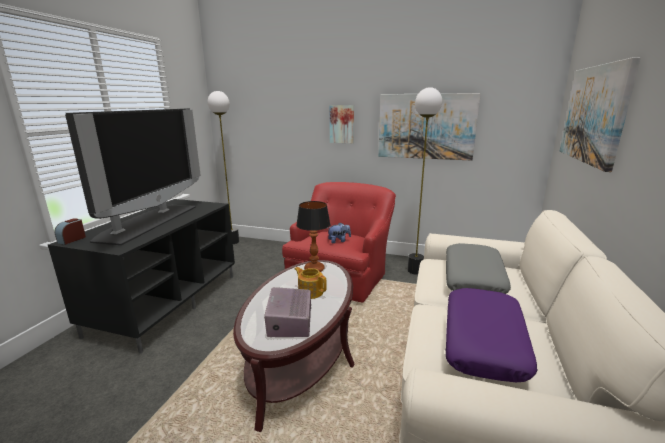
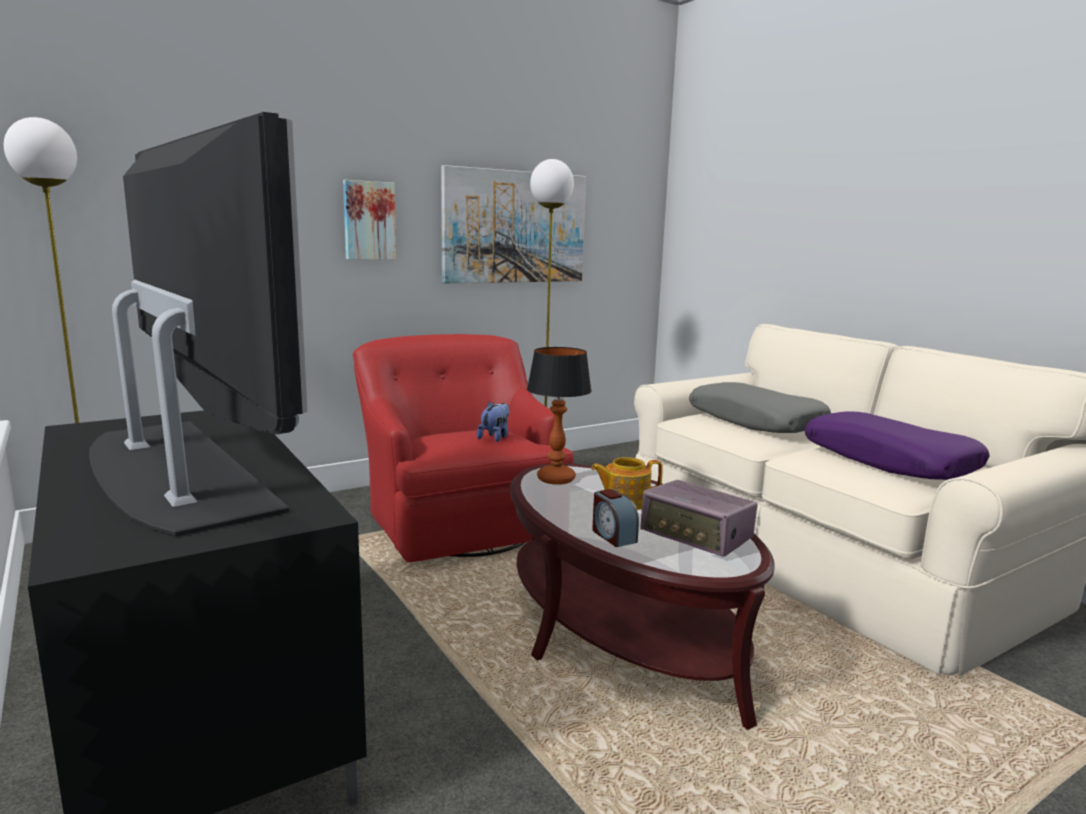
camera: 50 degrees left, 5 degrees down
alarm clock [54,218,86,245] -> alarm clock moved to [592,489,639,547]
picture [560,57,641,172] -> none

